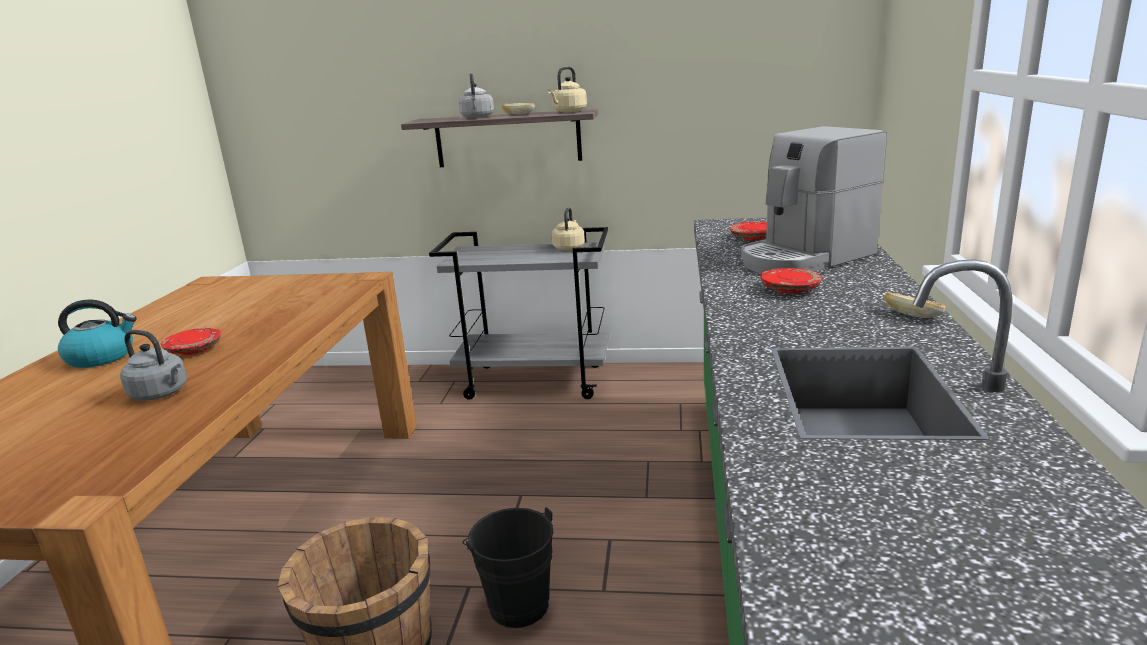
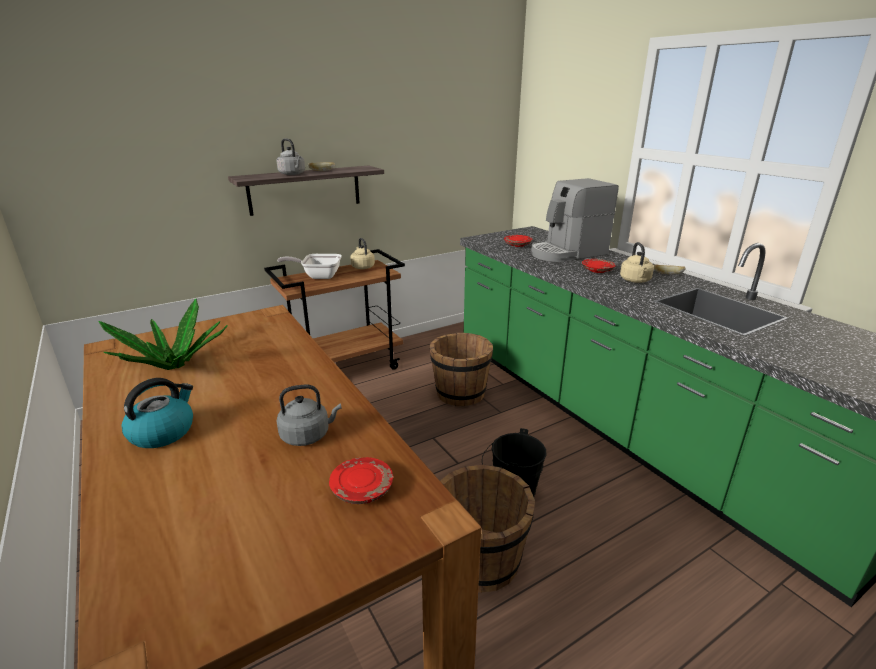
camera: 40 degrees left, 5 degrees up
red plate [161,328,221,355] -> red plate moved to [329,457,393,504]
grey cart [429,227,609,400] -> brown cart [264,249,405,370]
beige kettle [548,66,587,113] -> beige kettle moved to [620,242,654,283]
coffee machine [741,126,887,273] -> coffee machine turned 45 degrees clockwise [531,178,619,262]
none -> potted plant [98,299,227,370]
none -> frying pan [277,254,342,279]
none -> brown bucket [429,333,493,406]

